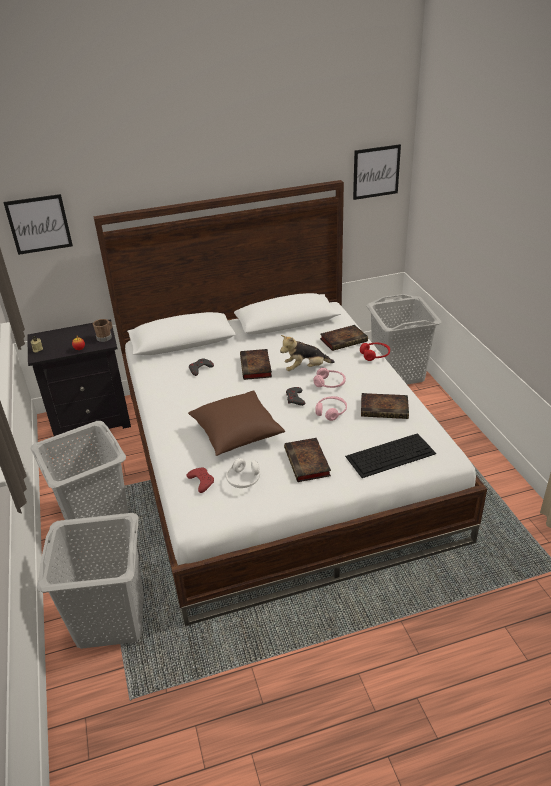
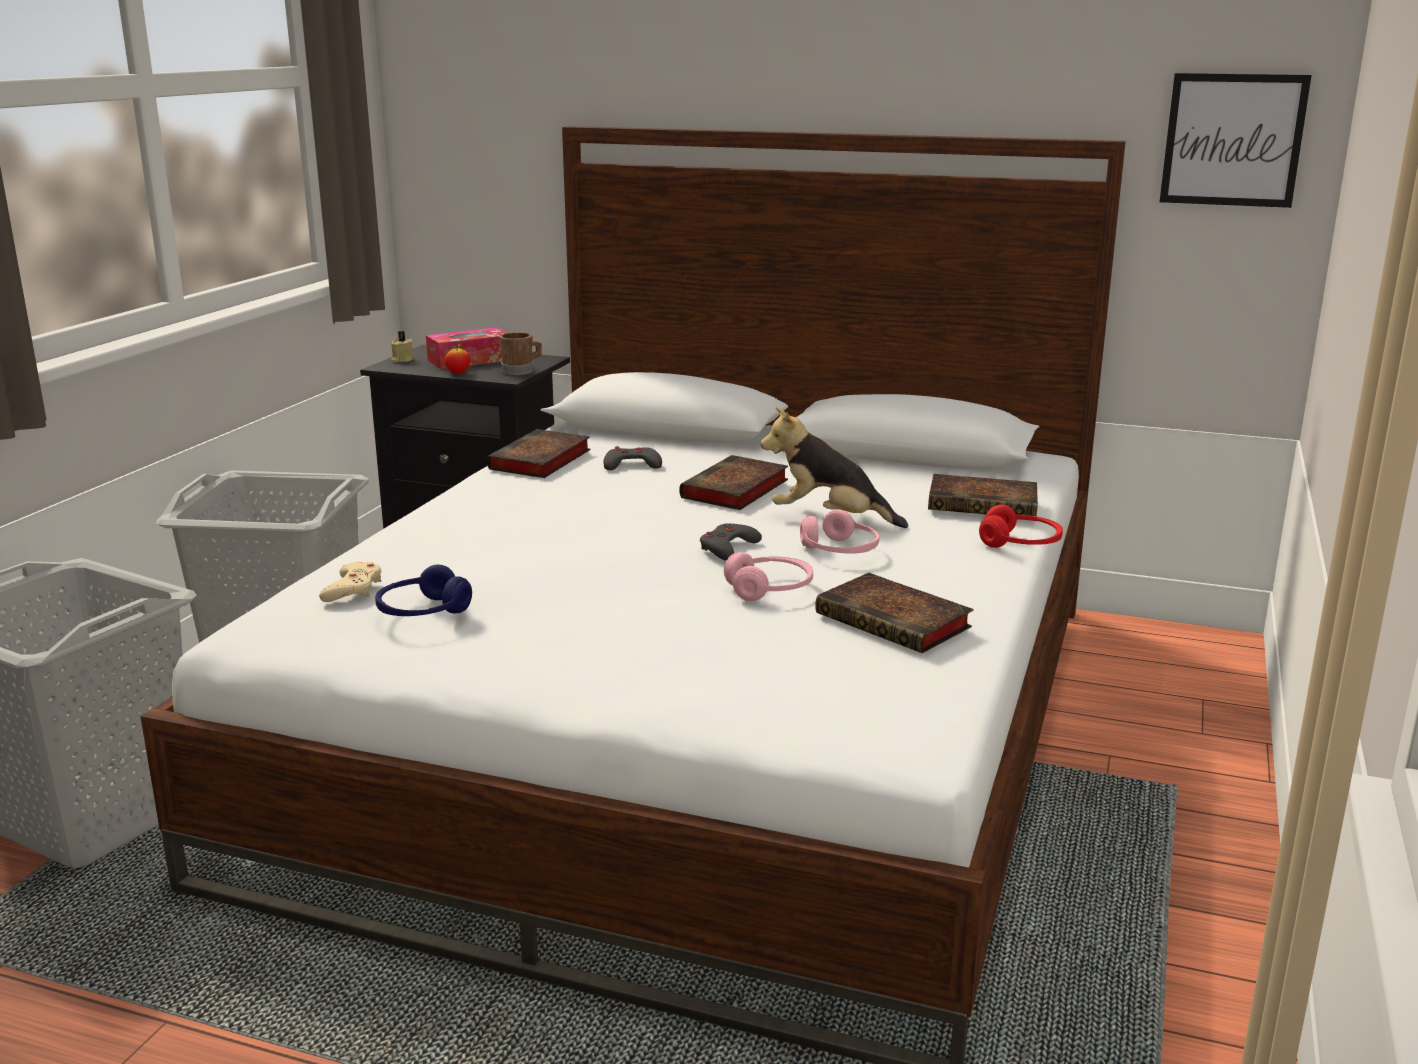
camera: 35 degrees right, 15 degrees down
picture [4,194,73,255] -> none
red game controller [186,468,214,493] -> beige game controller [319,562,381,602]
brown pillow [188,390,285,456] -> none
white headphones [226,458,260,488] -> blue headphones [375,565,472,616]
book [284,438,331,482] -> book moved to [487,429,591,478]
keyboard [345,433,436,478] -> none
grey laundry basket [366,294,441,384] -> none
none -> tissue box [426,327,507,369]

